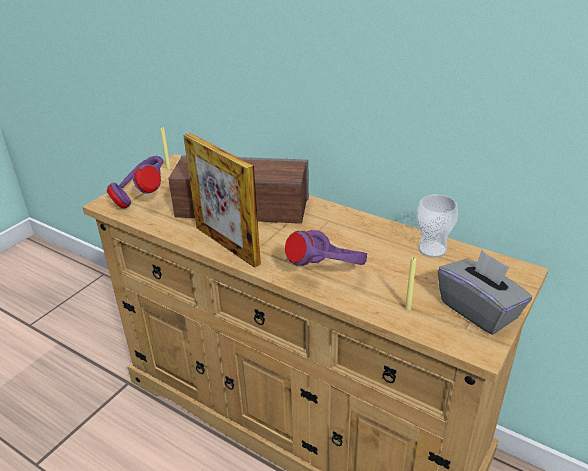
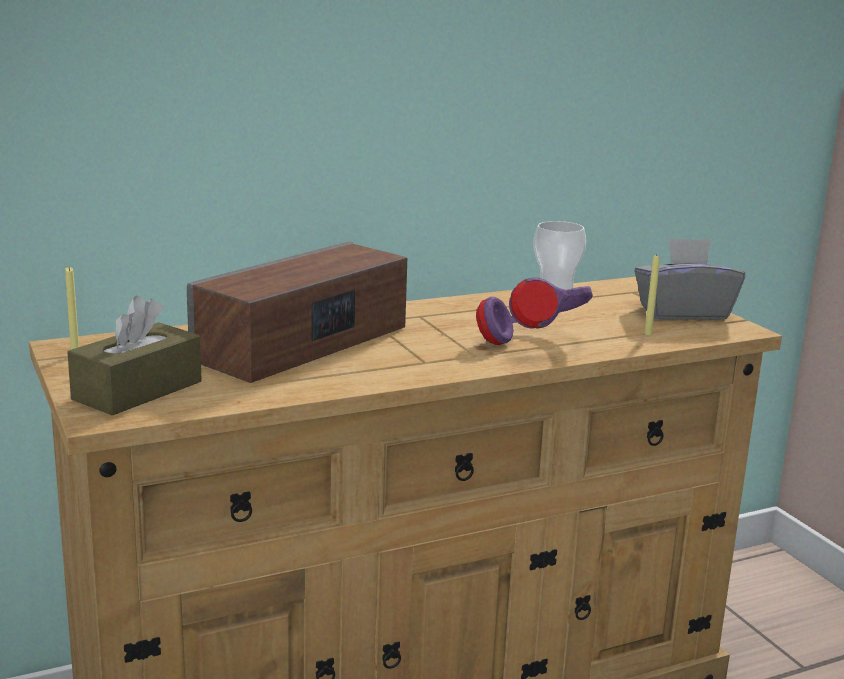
camera: 60 degrees left, 15 degrees down
purple headphones [107,156,164,208] -> brown tissue box [67,296,202,415]
picture frame [183,133,261,268] -> none

